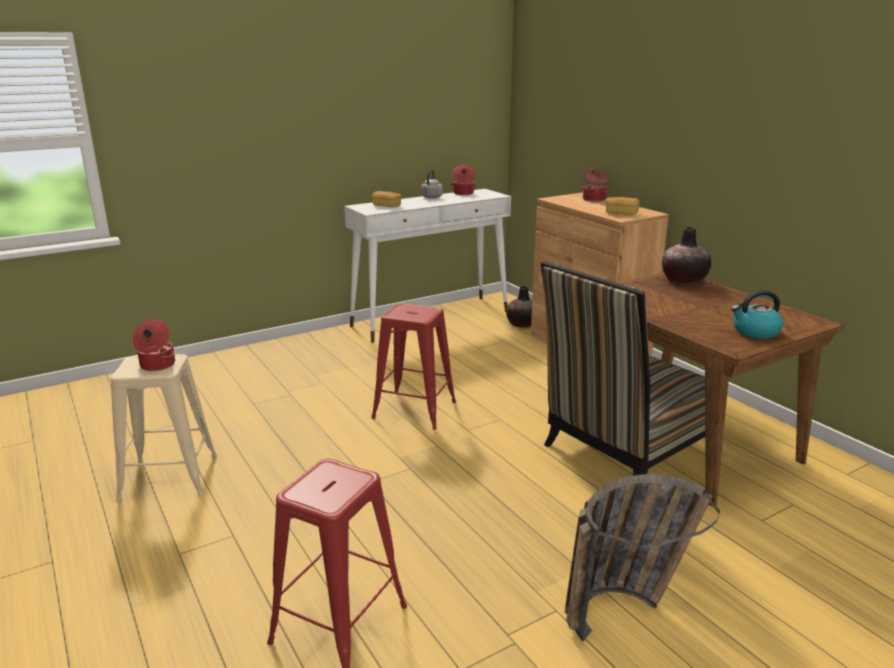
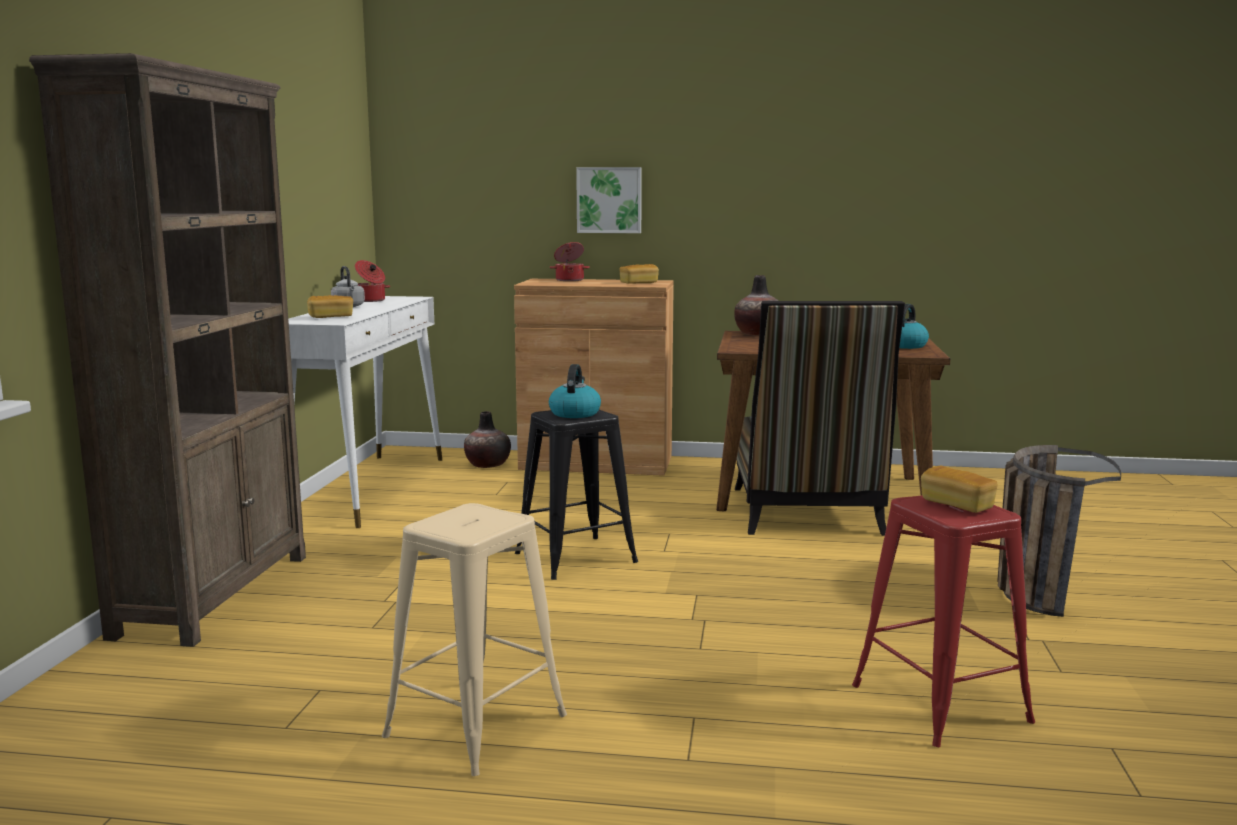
camera: 50 degrees left, 10 degrees down
cooking pot [132,319,175,371] -> none
red stool [371,303,456,430] -> black stool [515,409,638,580]
none -> brown bookcase [29,53,306,647]
none -> kettle [549,364,601,418]
none -> picture [576,167,642,233]
none -> bread [921,466,998,513]

